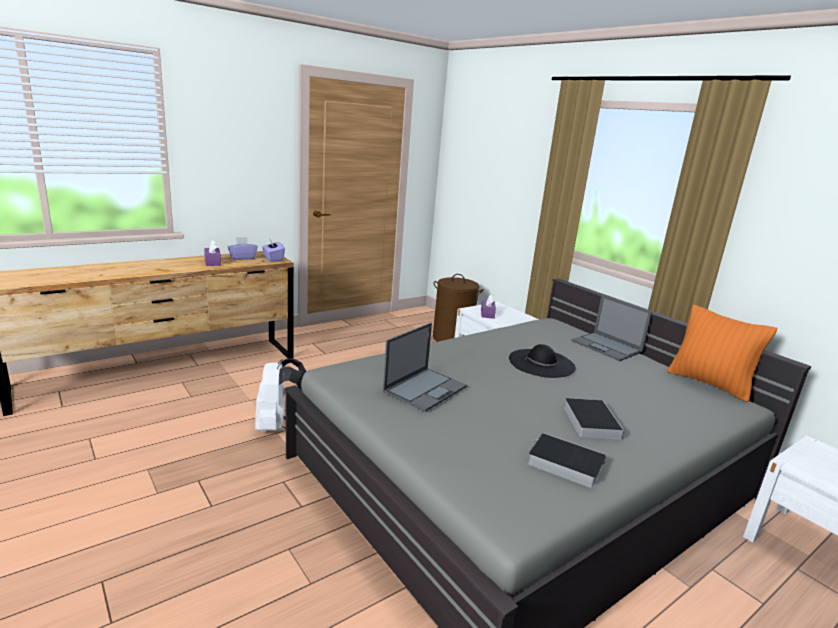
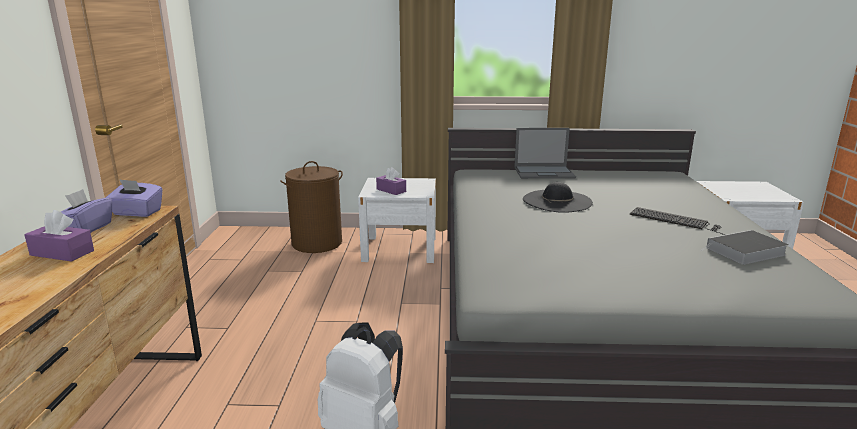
camera: 50 degrees left, 0 degrees up
laptop [383,323,467,412] -> none
book [564,398,624,440] -> keyboard [630,207,725,235]
orange pillow [667,304,777,402] -> none

